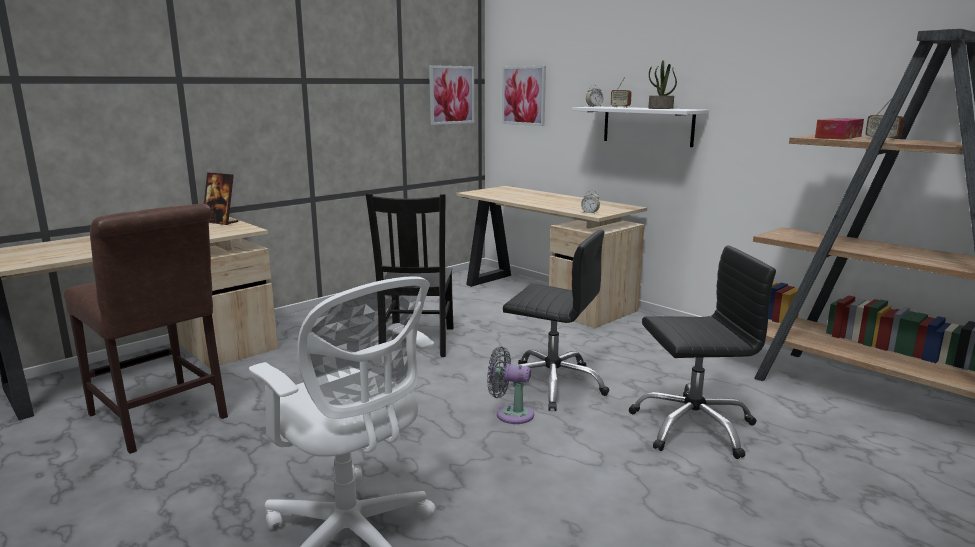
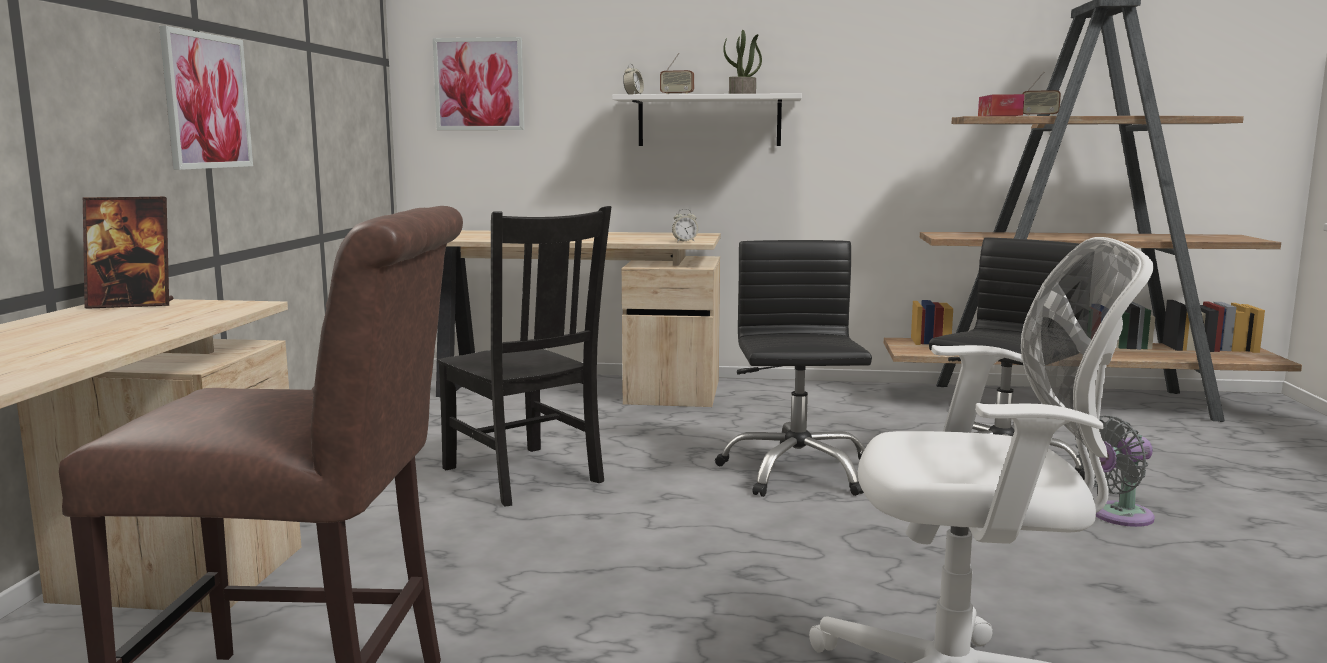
camera: 40 degrees left, 5 degrees down
picture [429,65,474,125] -> picture moved to [159,26,253,170]
grey fan [487,347,534,424] -> grey fan moved to [1076,416,1155,527]
black office chair [499,230,609,411] -> black office chair turned 75 degrees counterclockwise [715,240,872,497]

